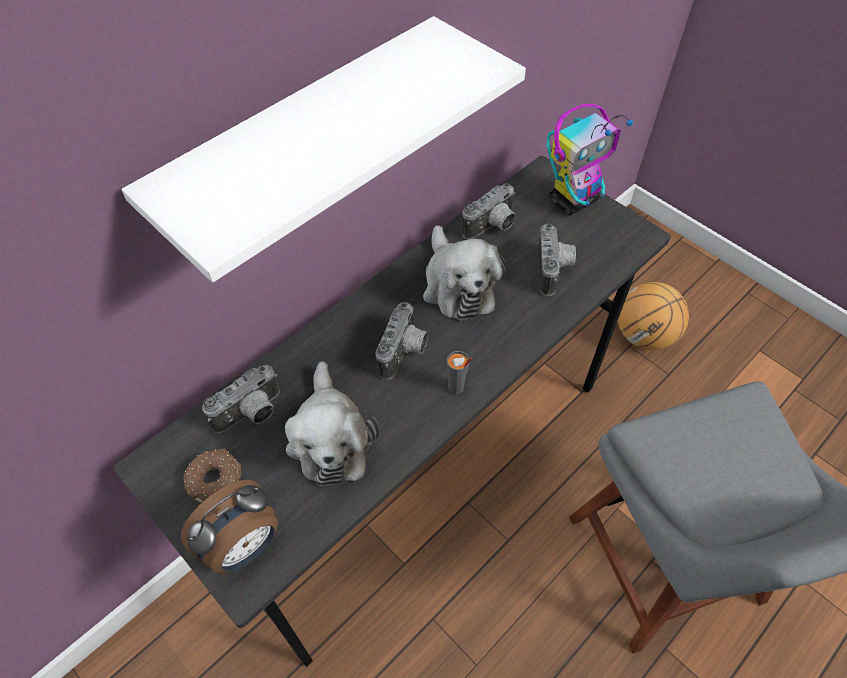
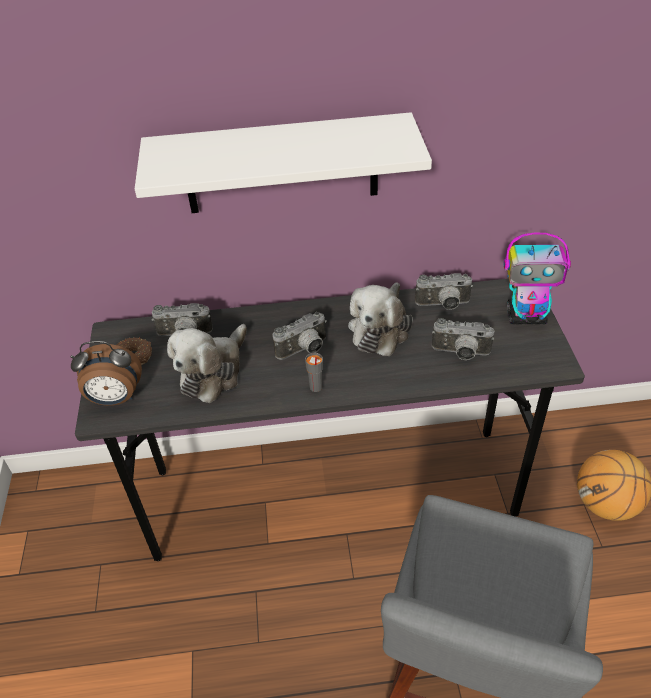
camera: 40 degrees right, 10 degrees down
camera [538,224,576,296] -> camera turned 60 degrees clockwise [432,318,494,360]

